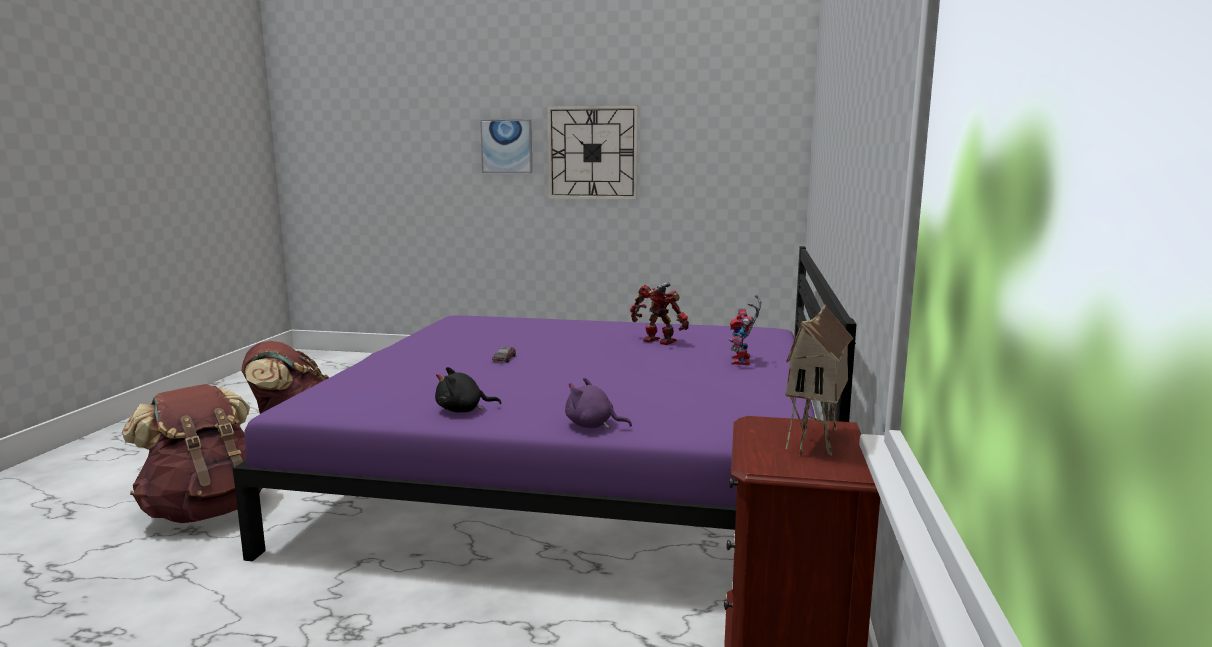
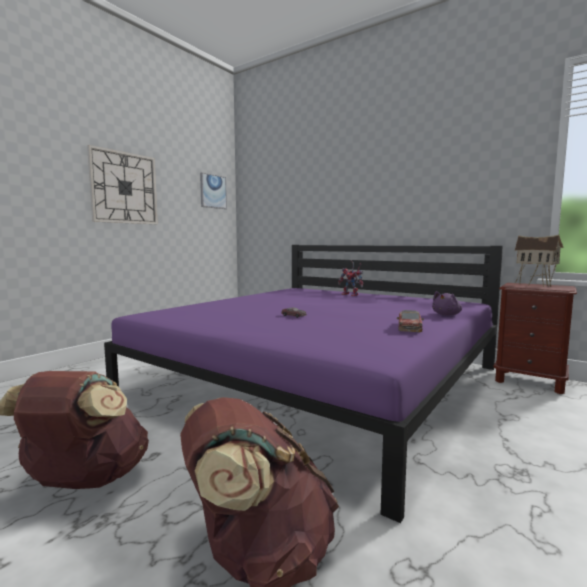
camera: 65 degrees left, 5 degrees down
black plush toy [435,367,501,413] -> toy car [397,310,424,332]
picture [480,119,533,173] -> picture moved to [200,172,227,209]
toy robot [630,282,689,345] -> none

